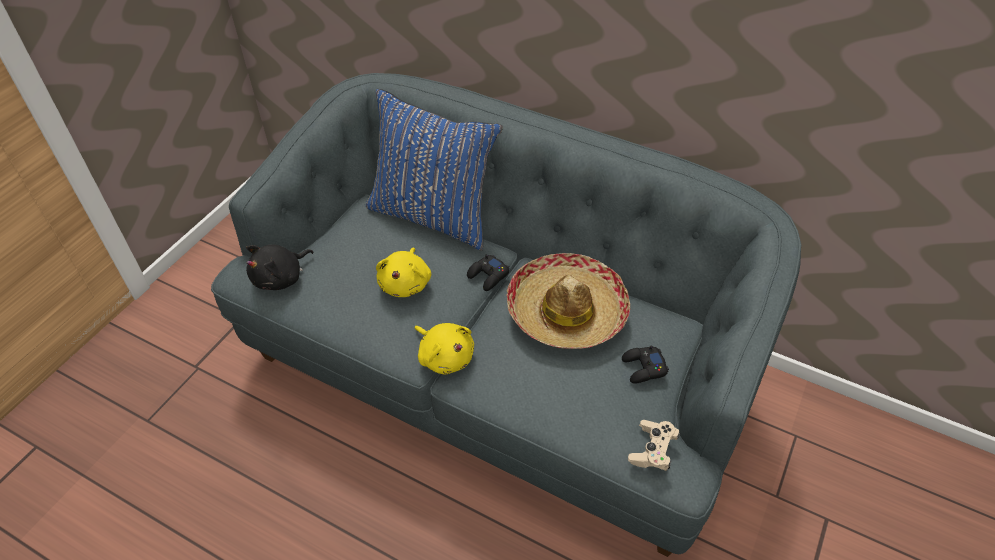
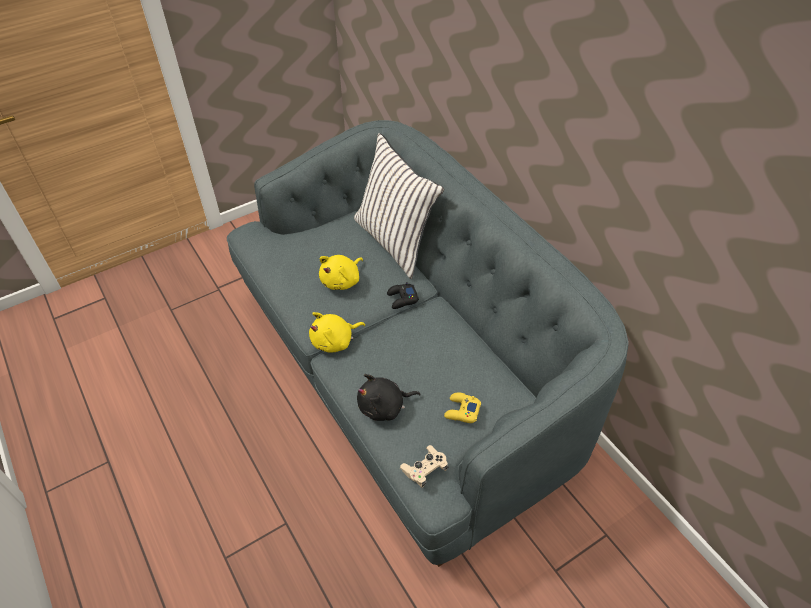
camera: 30 degrees right, 0 degrees up
black plush toy [246,245,313,290] -> black plush toy moved to [357,374,421,421]
blue pillow [366,89,503,251] -> white pillow [354,133,444,279]
yellow plush toy [415,323,474,375] -> yellow plush toy turned 75 degrees clockwise [309,312,365,353]
hat [506,253,630,349] -> none
black game controller [622,345,669,384] -> yellow game controller [444,392,481,423]

